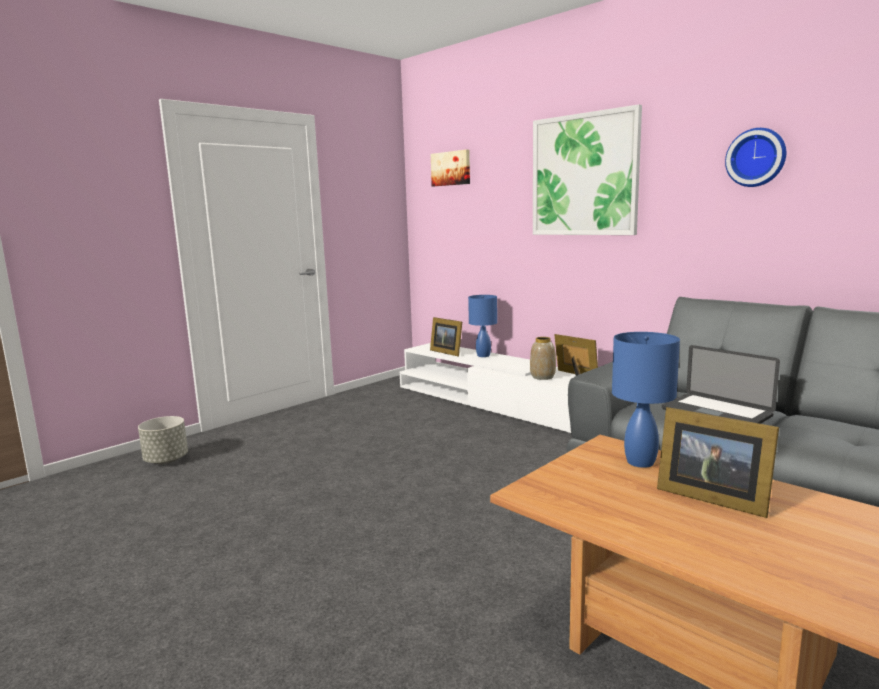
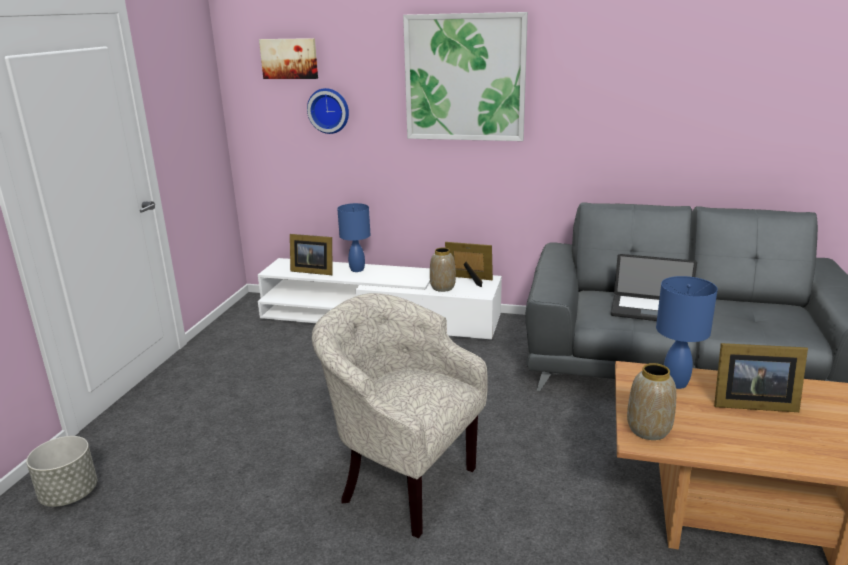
camera: 30 degrees left, 10 degrees up
wall clock [725,128,786,187] -> wall clock moved to [307,88,349,134]
none -> beige armchair [312,293,488,538]
none -> vase [627,363,676,440]

